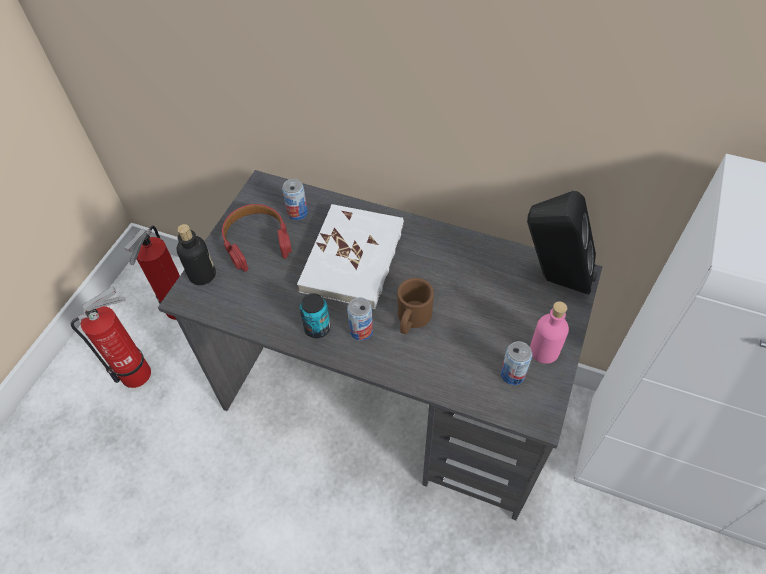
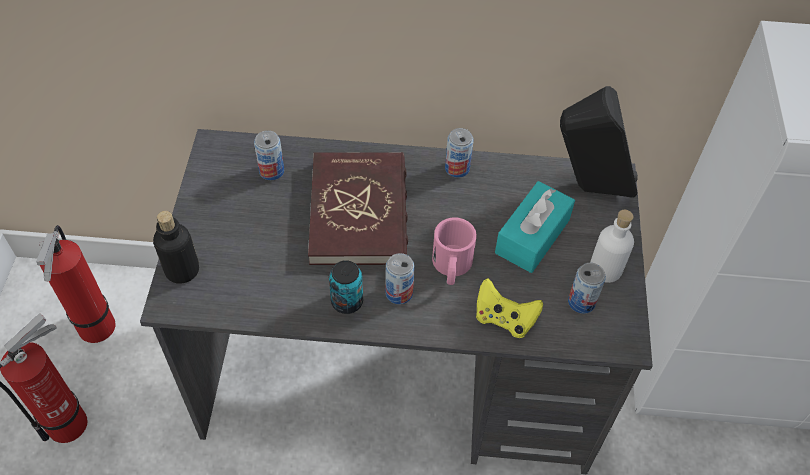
camera: 20 degrees left, 0 degrees up
red headphones [222,204,292,272] -> none
white book [297,204,404,309] -> red book [308,152,408,265]
brown mug [397,278,434,334] -> pink mug [432,217,477,285]
pink bottle [530,301,569,364] -> white bottle [590,210,634,283]
none -> can [445,128,474,178]
none -> yellow game controller [476,278,543,338]
none -> turquoise tissue box [495,181,575,273]

